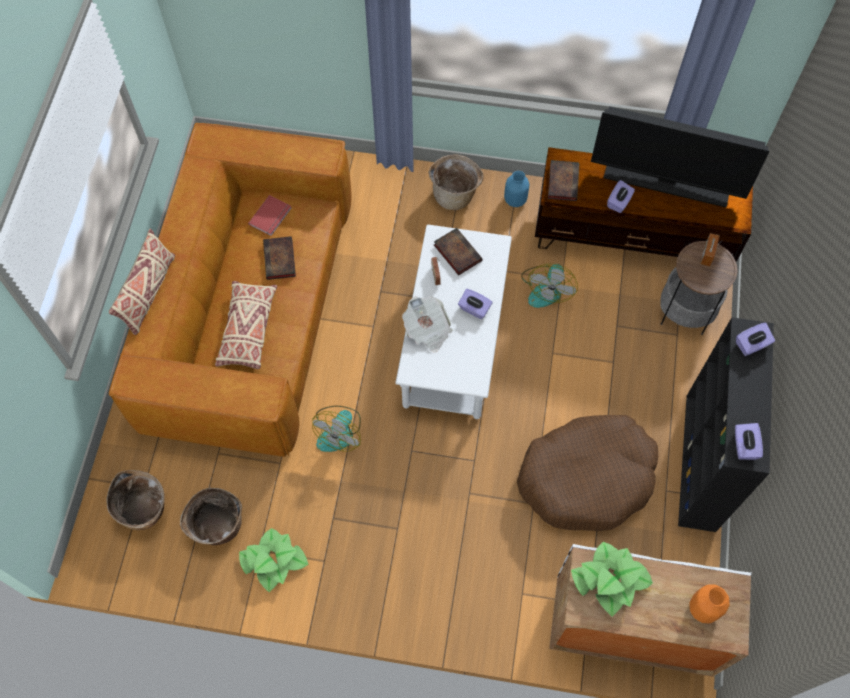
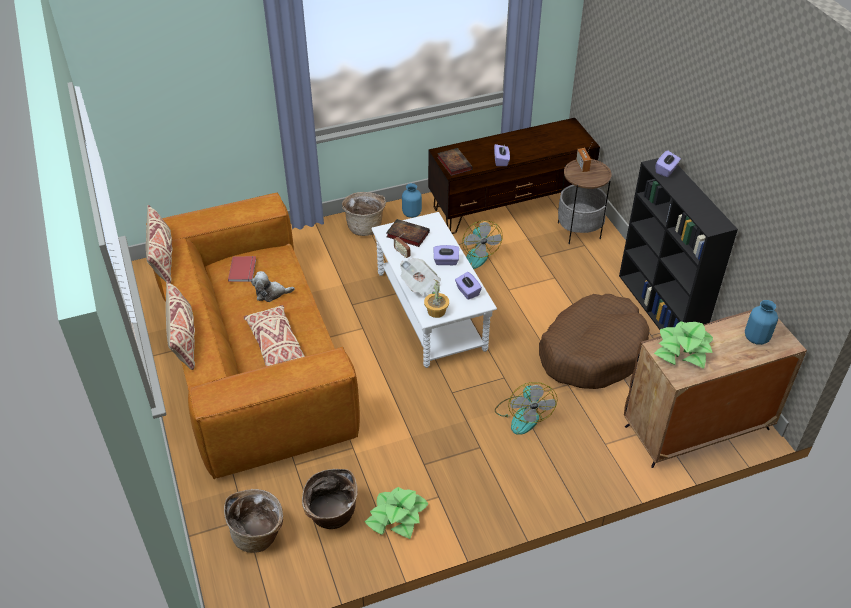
camera: 30 degrees left, 20 degrees down
book [263,236,296,280] -> plush toy [251,271,295,302]
fan [312,406,361,452] -> fan moved to [495,382,557,435]
white cabinet [549,544,751,677] -> brown cabinet [624,310,807,468]
television [591,106,770,207] -> none
orange vase [689,584,730,623] -> blue vase [745,300,778,345]
purple tissue box [735,423,763,460] -> purple tissue box moved to [455,272,482,300]
none -> beige pillow [146,205,172,283]
none -> potted plant [424,280,449,318]

